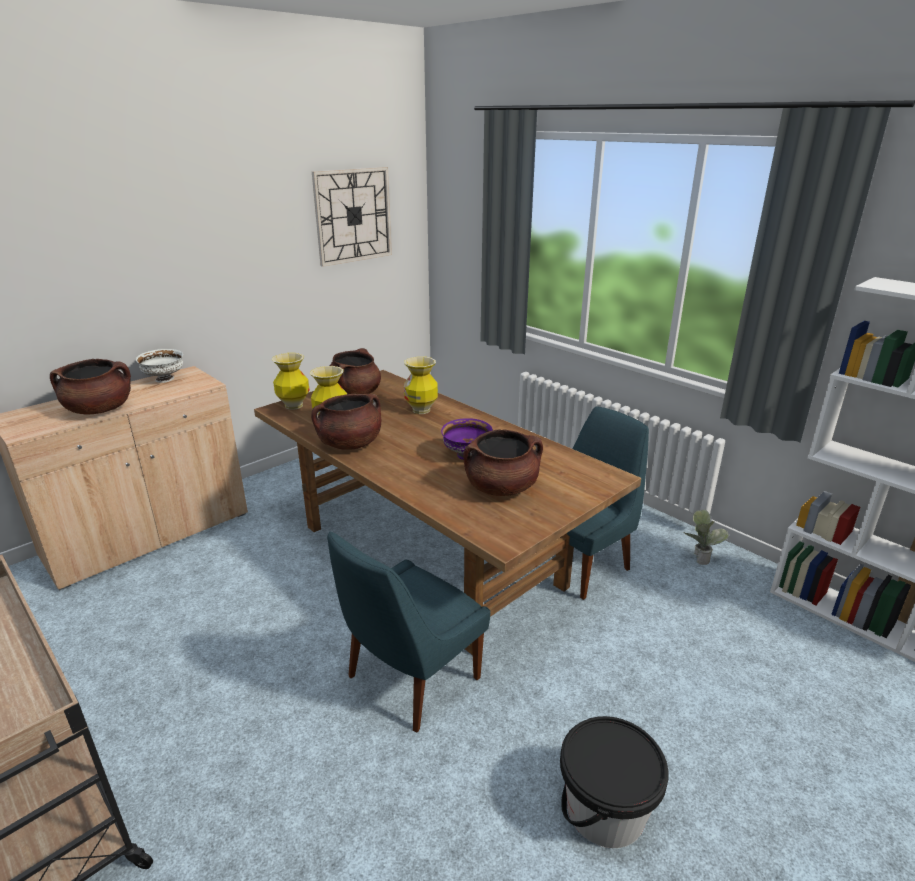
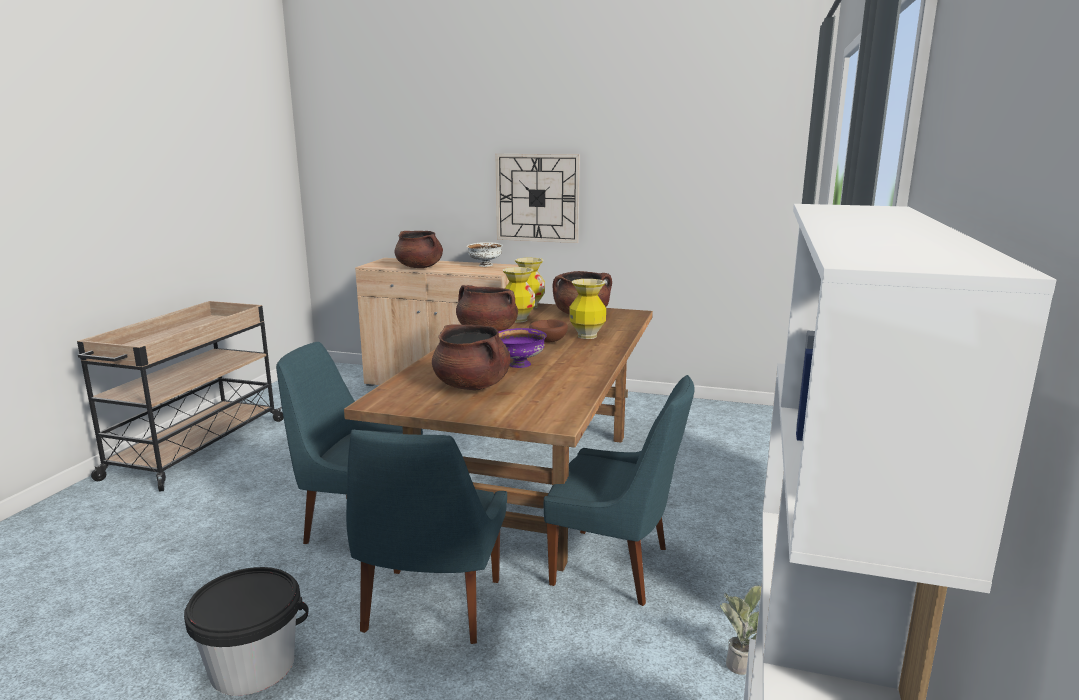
camera: 60 degrees right, 10 degrees down
wall clock [312,167,392,267] -> wall clock moved to [495,154,580,243]
none -> blue chair [346,430,507,644]
none -> brown bowl [529,319,568,342]

